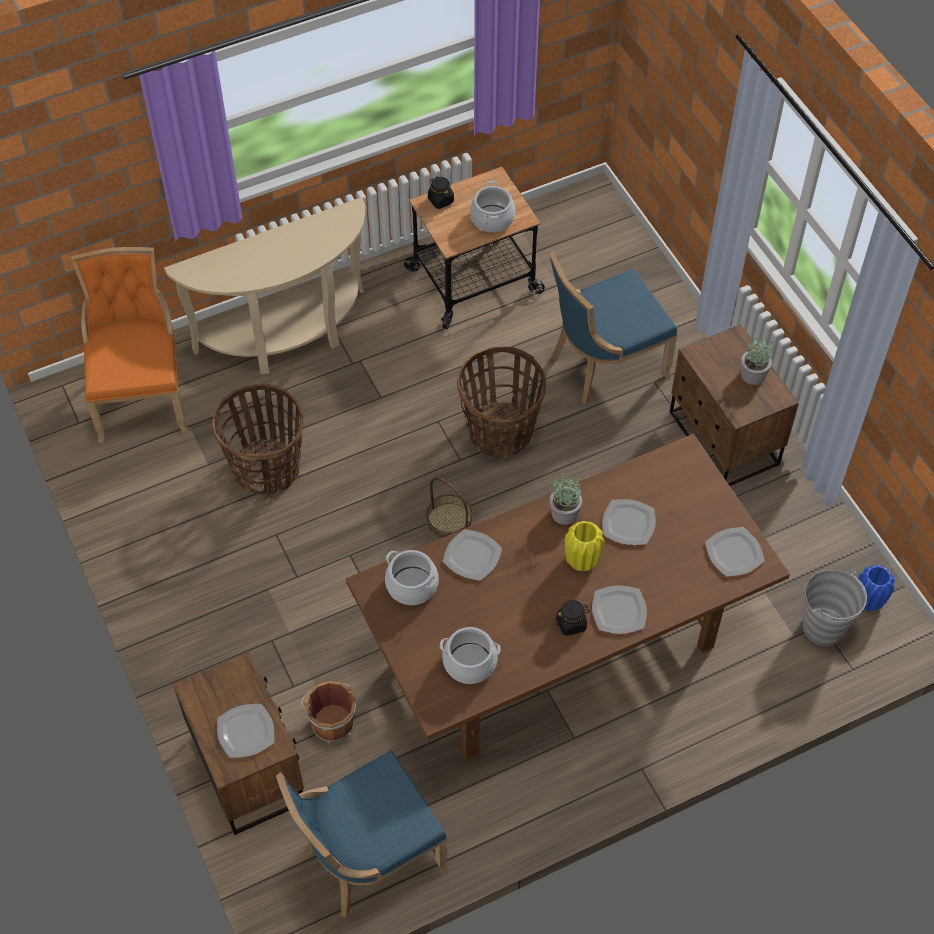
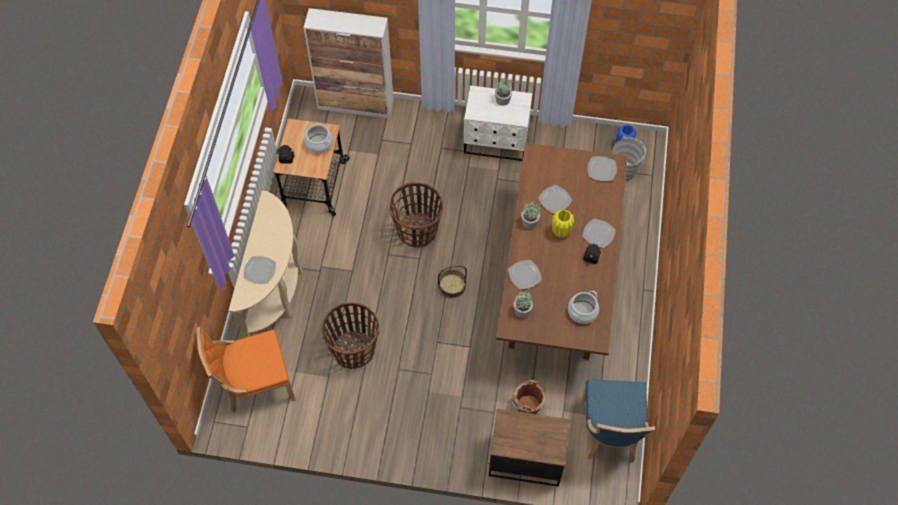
camera: 55 degrees left, 5 degrees up
orange chair [71,247,189,443] -> orange chair turned 45 degrees counterclockwise [197,327,296,413]
plate [217,704,274,758] -> plate moved to [244,256,276,284]
cooking pot [385,550,439,605] -> potted plant [514,290,533,318]
blue chair [549,251,677,404] -> none
brown nightstand [670,325,799,486] -> white nightstand [464,85,532,161]
none -> cabinet [303,8,394,119]

